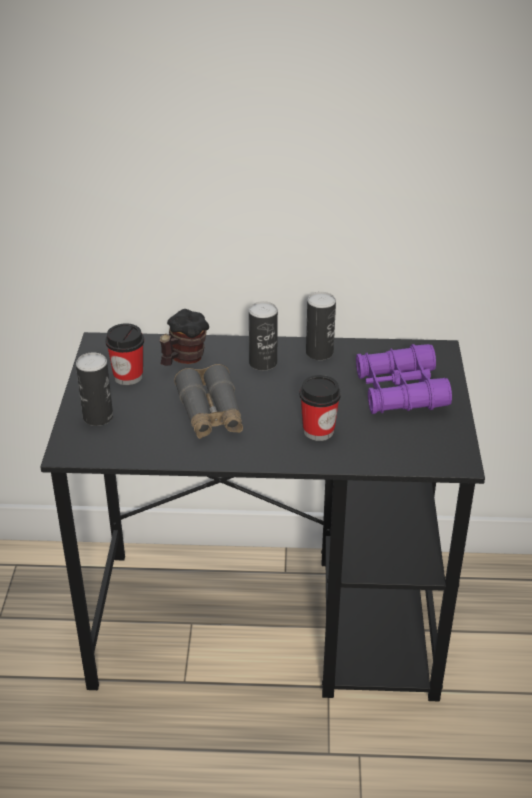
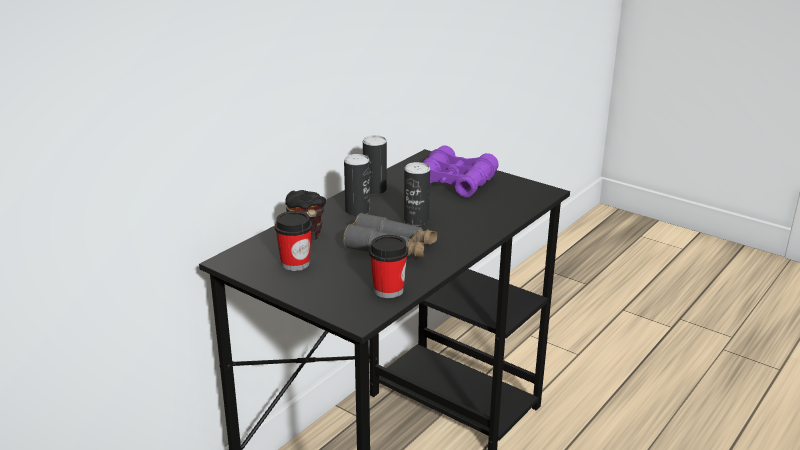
camera: 55 degrees left, 10 degrees down
can [76,352,113,426] -> can moved to [404,162,430,226]
cup [299,375,341,441] -> cup moved to [369,235,408,298]

